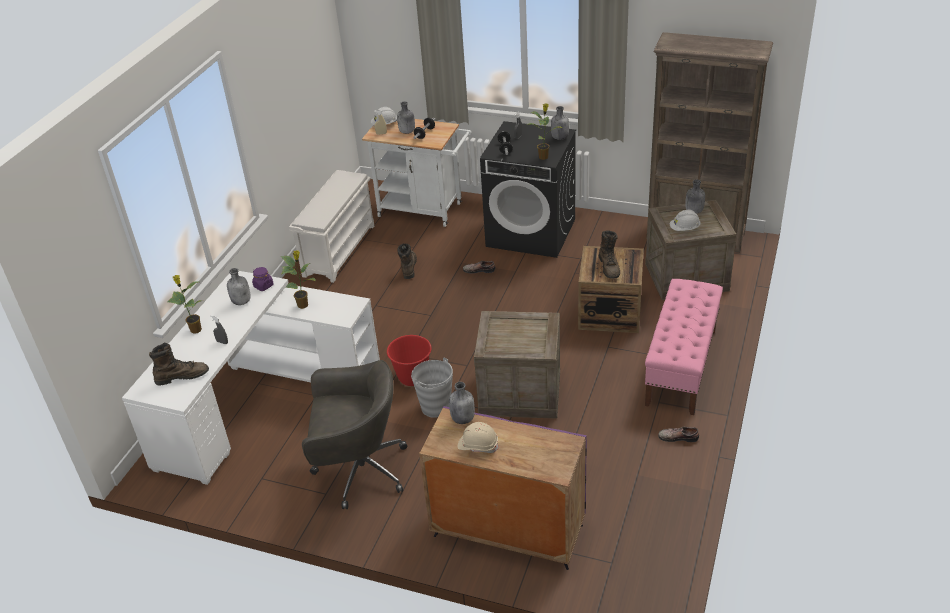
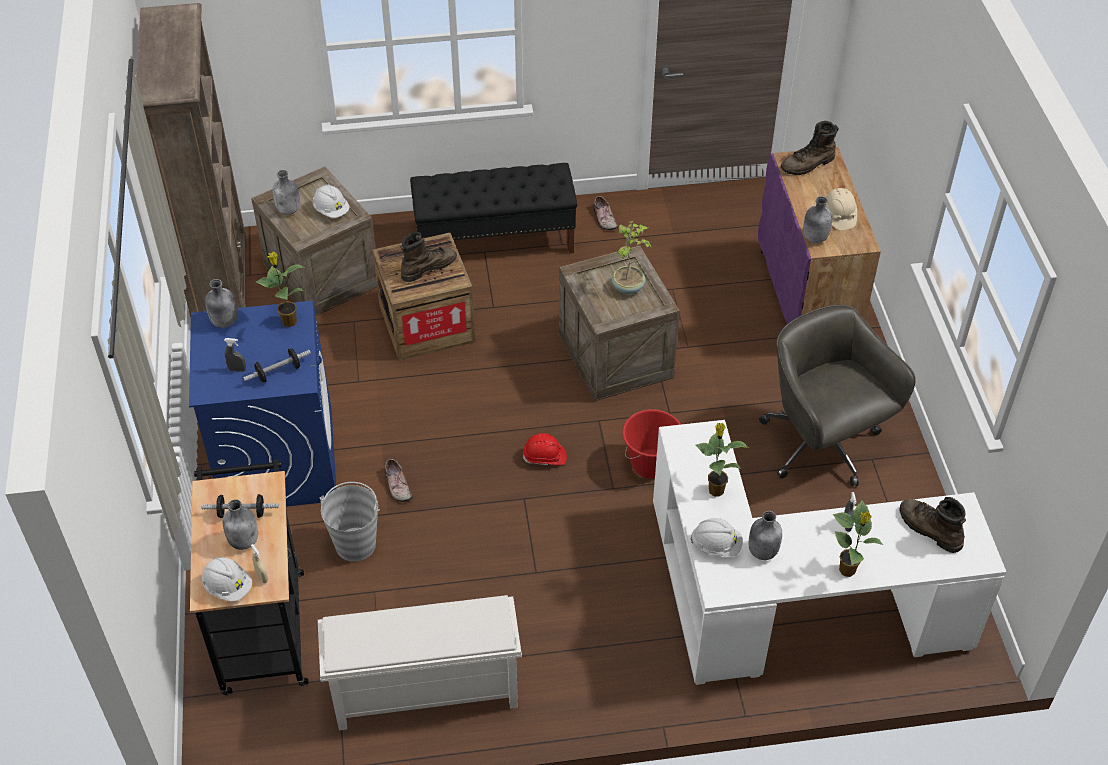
camera: 120 degrees left, 10 degrees up
purple jar [252,267,273,291] -> white hard hat [691,518,743,556]
white cart [362,119,471,227] -> black cart [190,459,308,695]
brown boot [397,244,417,279] -> brown boot moved to [781,121,839,175]
grey bucket [411,358,453,418] -> grey bucket moved to [320,482,380,562]
black washing machine [480,121,576,258] -> blue washing machine [189,301,336,507]
pink bench [645,279,723,415] -> black bench [410,163,578,253]
none -> red hard hat [523,433,567,465]
none -> potted plant [612,221,652,294]

